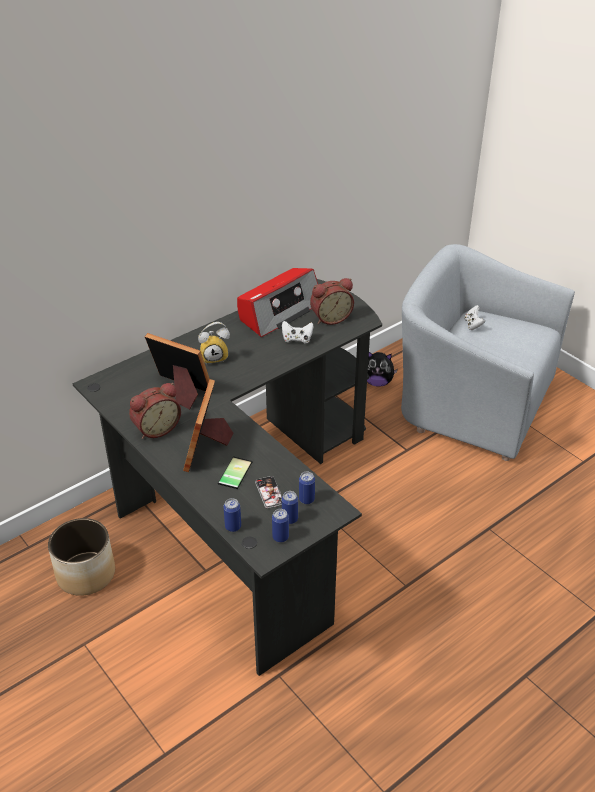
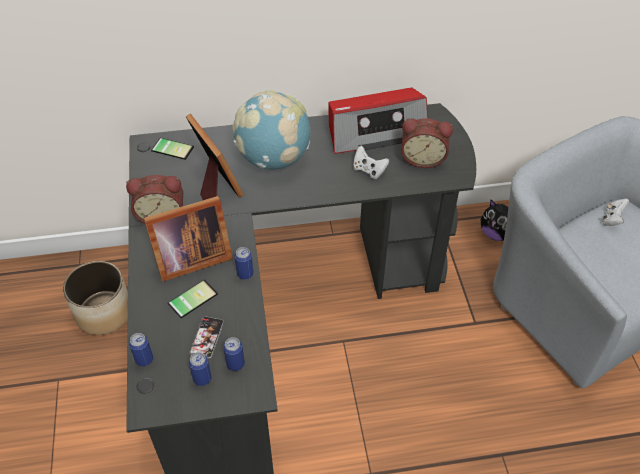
camera: 30 degrees right, 10 degrees up
picture frame [183,379,233,472] -> picture frame turned 150 degrees counterclockwise [144,196,233,282]
alarm clock [198,322,230,365] -> globe [232,90,310,170]
can [272,509,289,542] -> can moved to [235,247,254,280]
none -> phone [151,138,194,160]

